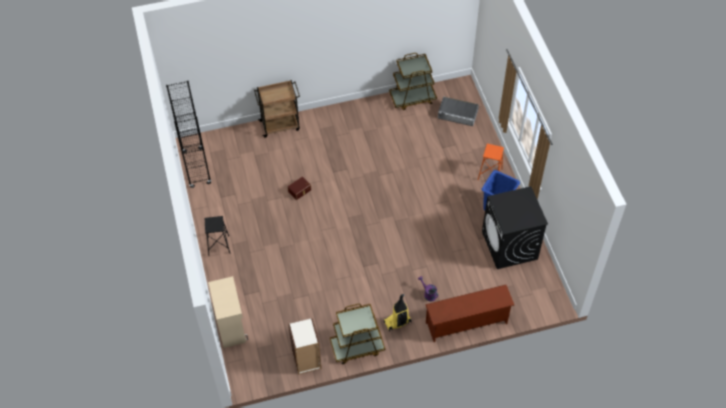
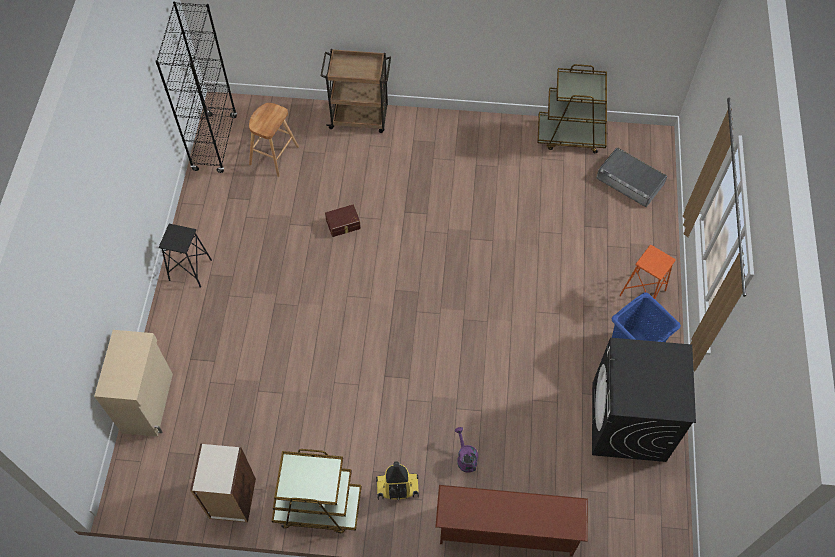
camera: 20 degrees right, 5 degrees up
none -> brown stool [249,103,299,177]

